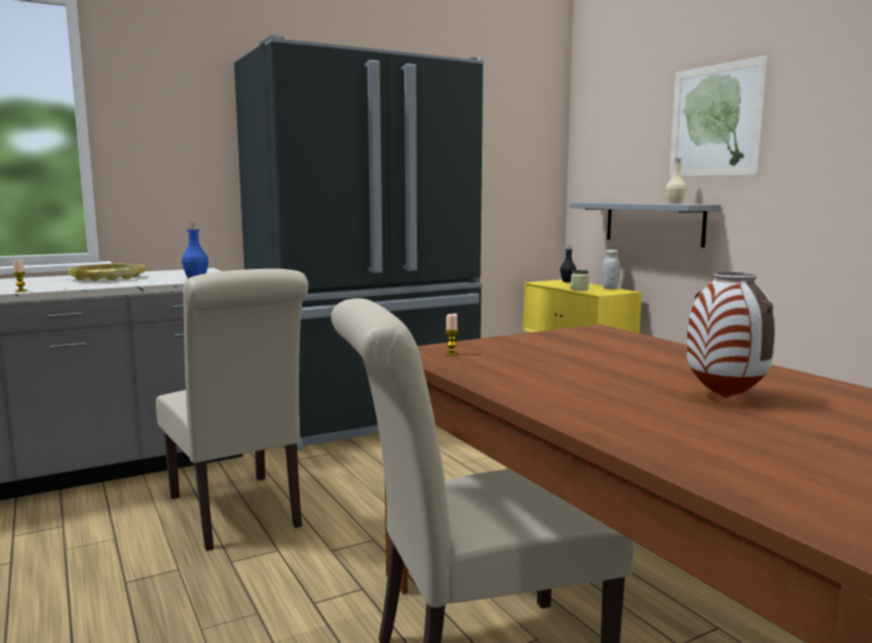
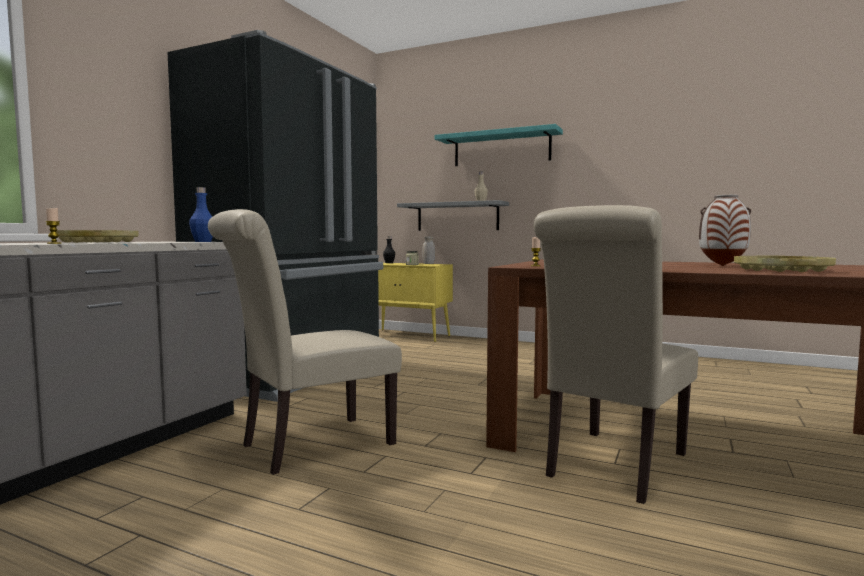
camera: 35 degrees left, 5 degrees down
beige chair [156,269,308,551] -> beige chair turned 120 degrees clockwise [208,209,402,475]
picture [669,55,769,177] -> turquoise shelf [435,124,563,166]
none -> yellow tray [734,255,836,272]

